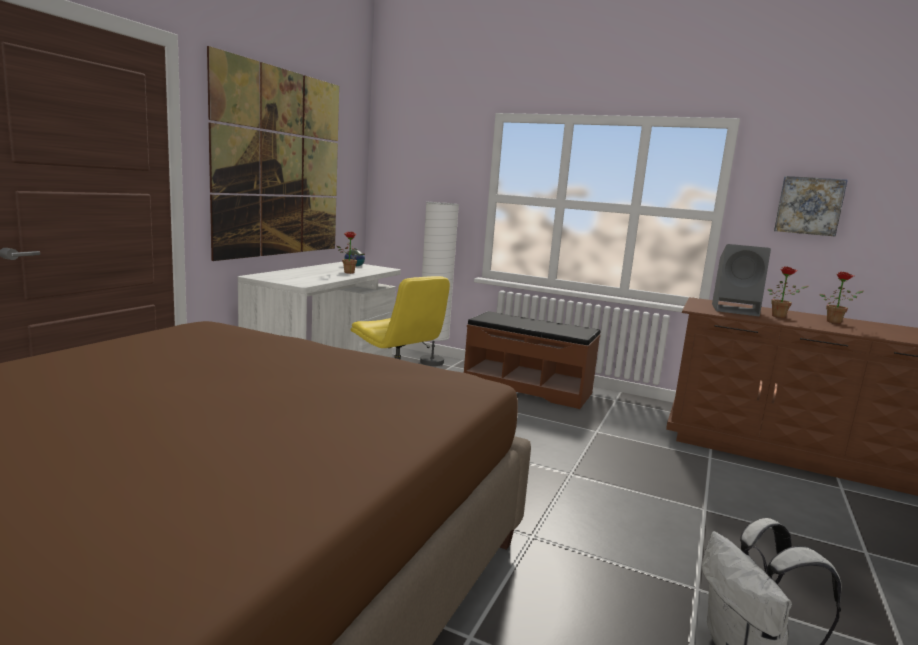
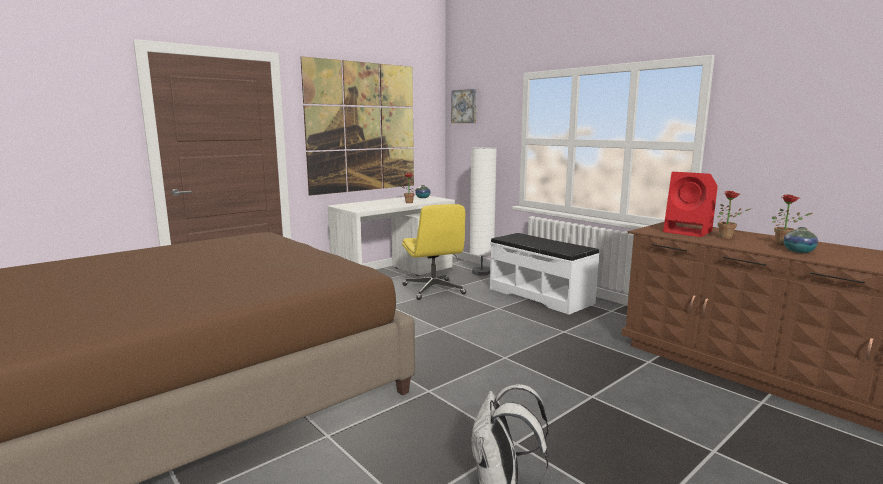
camera: 25 degrees right, 0 degrees up
brown bench [464,311,600,409] -> white bench [490,233,599,315]
grey speaker [712,244,771,316] -> red speaker [663,172,718,237]
picture [774,176,848,236] -> picture moved to [451,89,477,123]
none -> vase [784,227,818,253]

